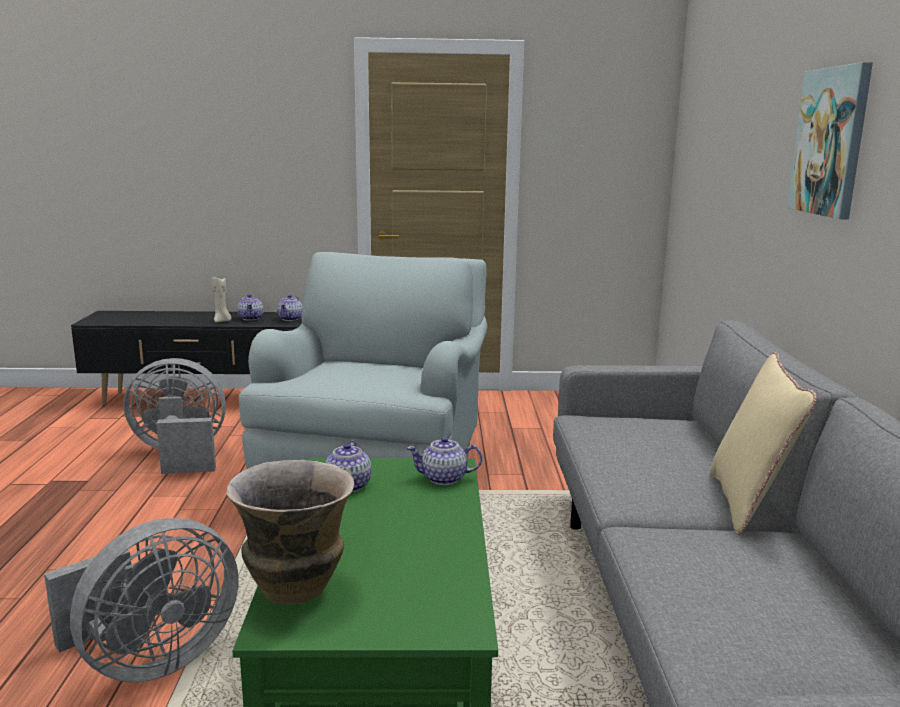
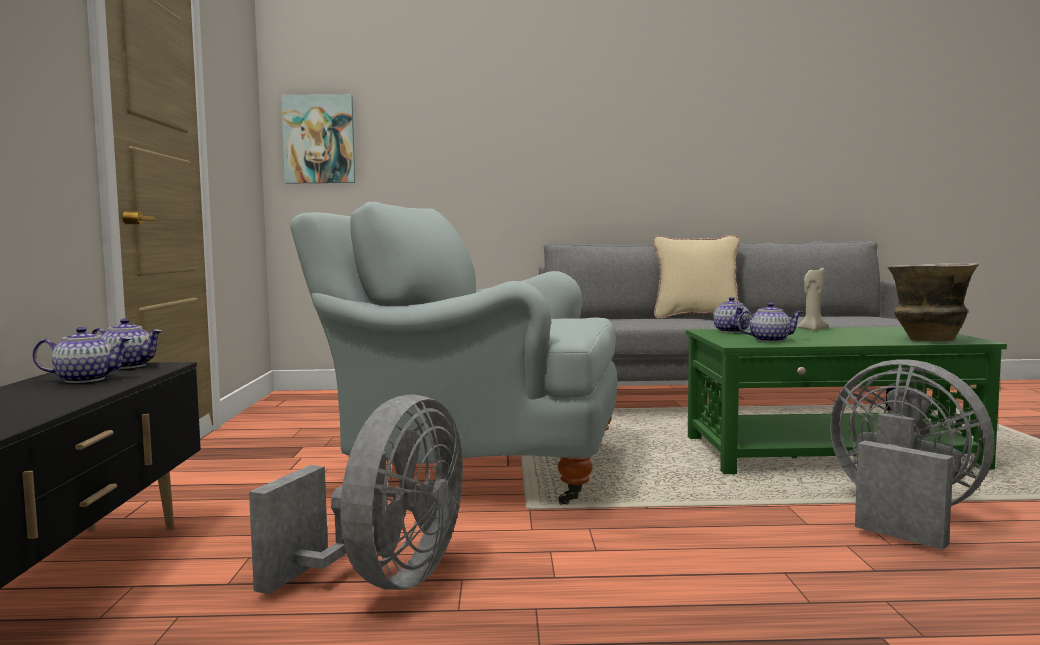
camera: 90 degrees left, 10 degrees down
grey fan [124,358,226,474] -> grey fan turned 150 degrees counterclockwise [249,395,463,594]
beige candle [211,276,231,323] -> beige candle moved to [797,268,829,331]
picture [787,62,873,219] -> picture moved to [281,94,355,183]

